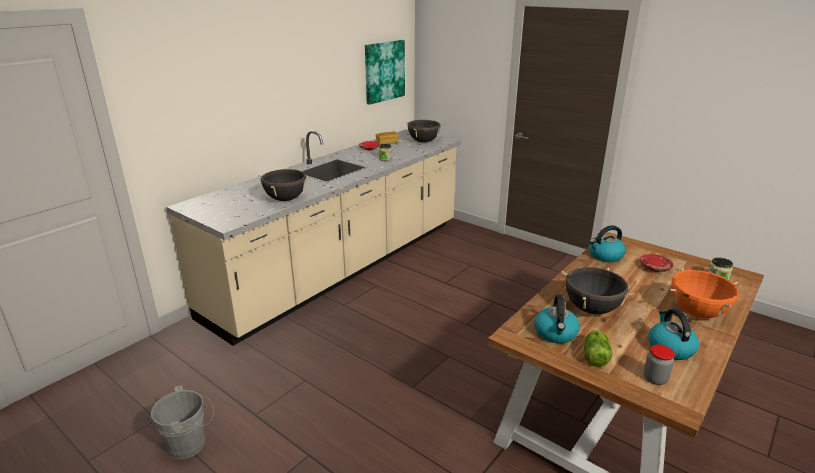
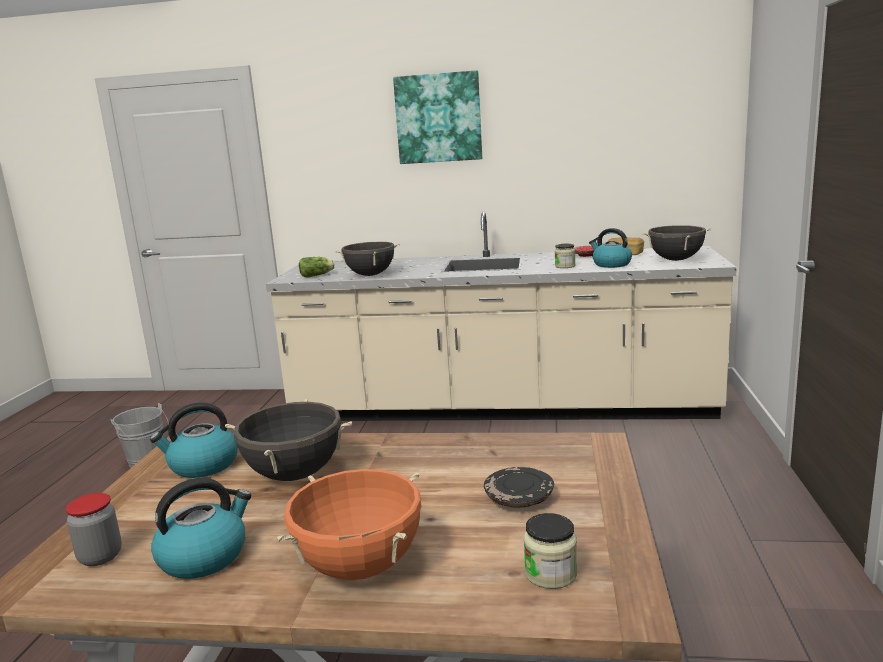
camera: 60 degrees right, 10 degrees down
picture [365,40,405,105] -> picture moved to [393,70,482,164]
lettuce [584,329,612,367] -> lettuce moved to [299,257,335,277]
kettle [589,225,626,262] -> kettle moved to [589,228,632,268]
red plate [640,254,673,272] -> black plate [484,467,554,507]

